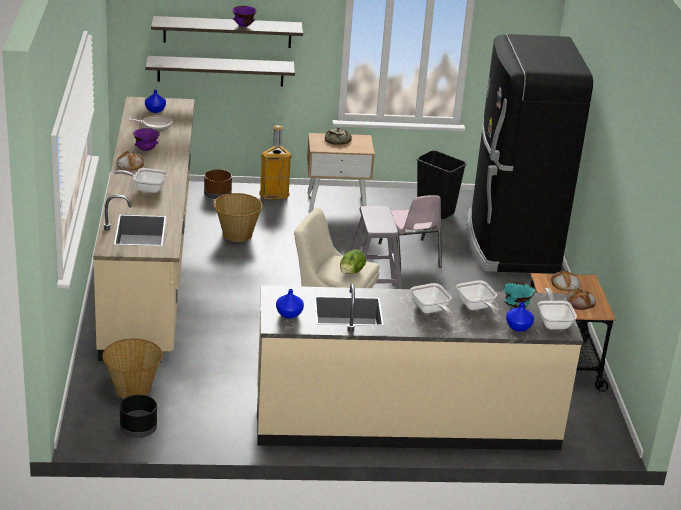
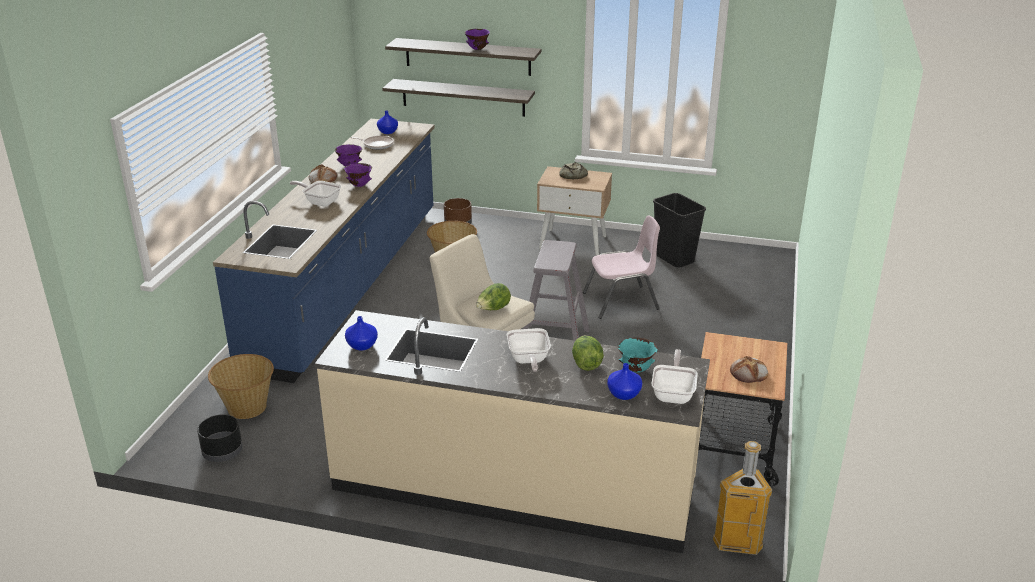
camera: 20 degrees right, 0 degrees up
beige counter [93,97,195,361] -> blue counter [213,119,435,383]
trash can [259,125,292,199] -> trash can moved to [713,441,772,555]
pink chair [378,195,442,272] -> pink chair turned 105 degrees counterclockwise [583,215,660,319]
frying pan [456,280,498,315] -> lettuce [572,335,604,371]
black fridge [467,34,593,273] -> none
bread [551,270,580,291] -> none
none -> purple bowl [344,163,372,187]

